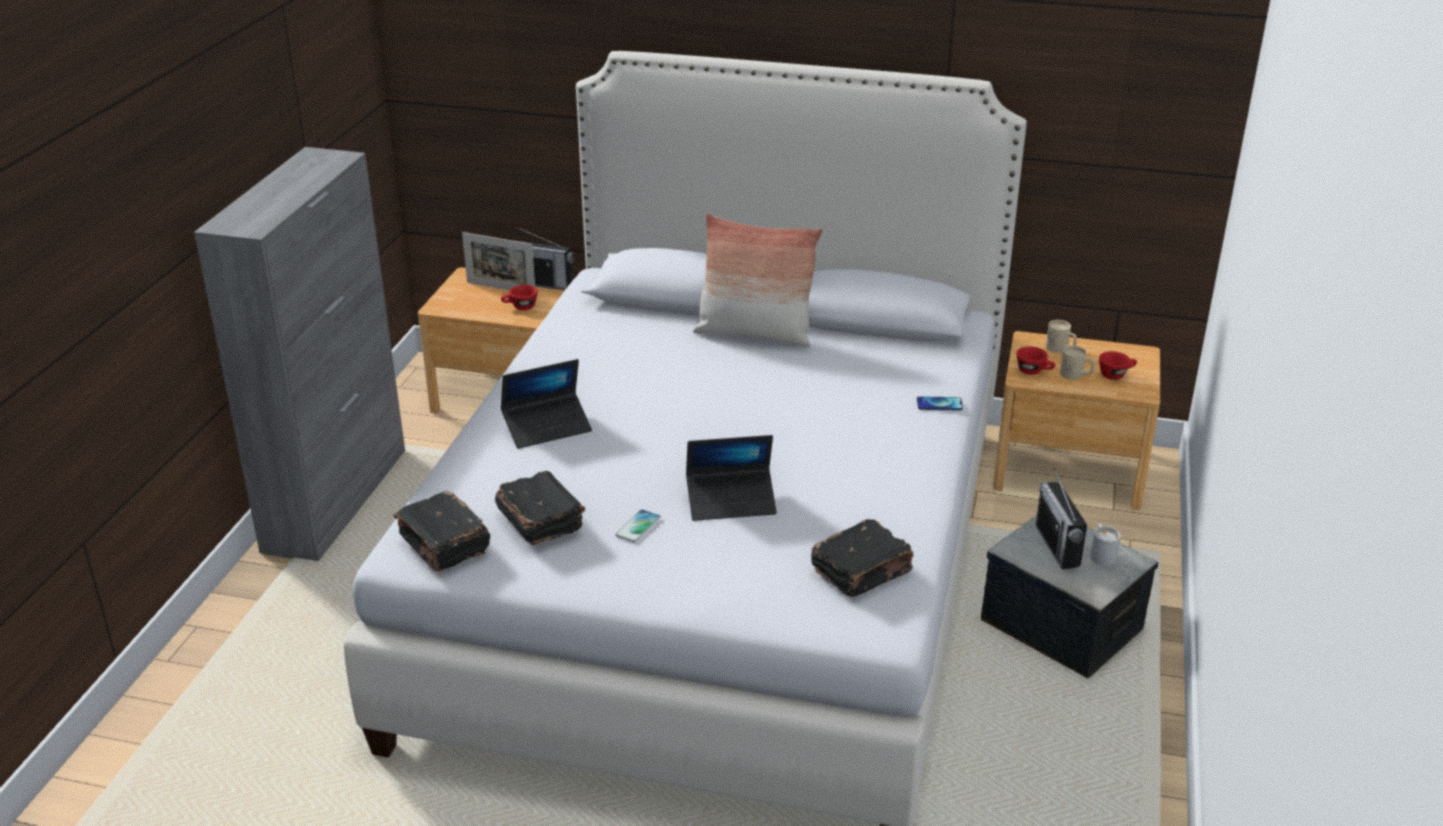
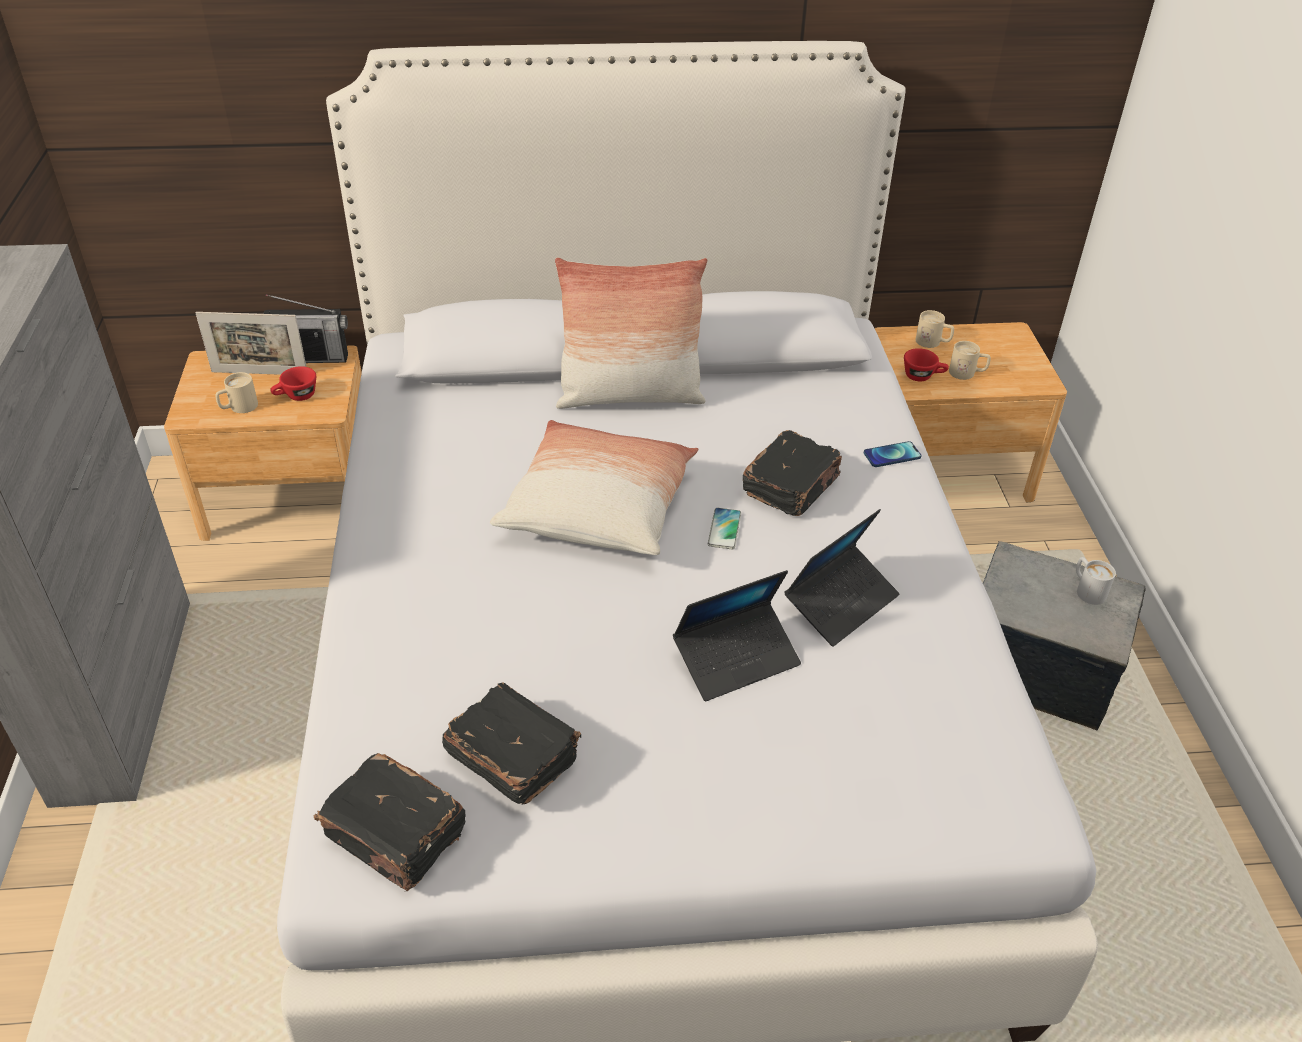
camera: 20 degrees left, 10 degrees up
laptop [501,359,592,449] -> laptop moved to [785,509,899,646]
phone [615,509,661,543] -> phone moved to [708,508,741,549]
black book [811,519,914,597] -> black book moved to [742,430,842,516]
radio [1036,468,1087,569] -> none
red cup [1099,351,1137,380] -> none
none -> beige mug [215,372,258,413]
none -> pillow [490,420,698,555]

